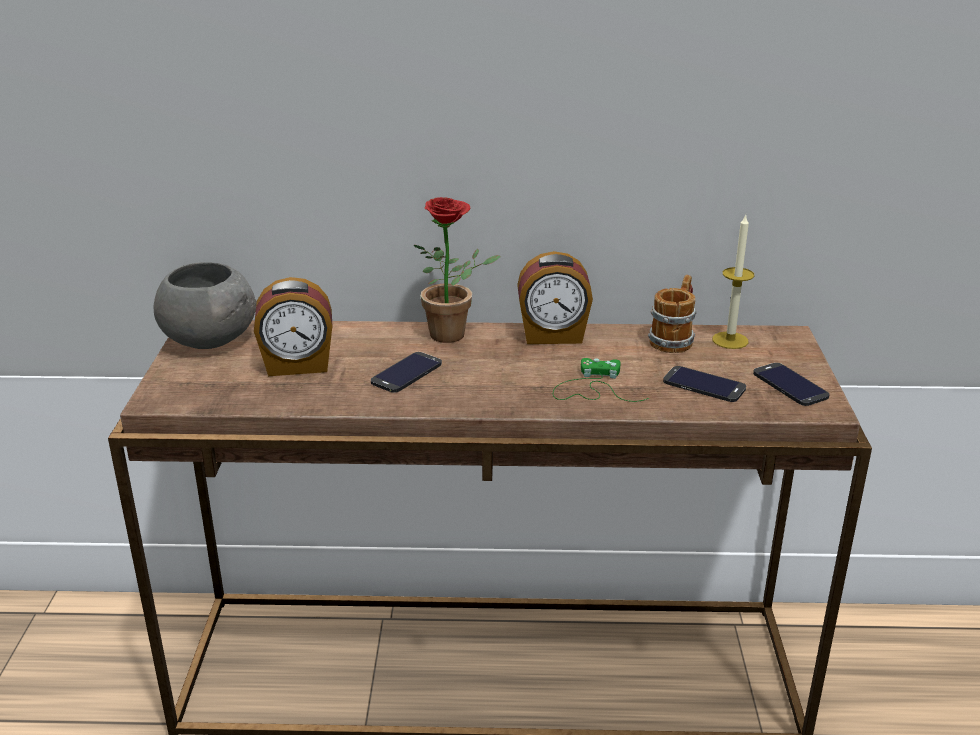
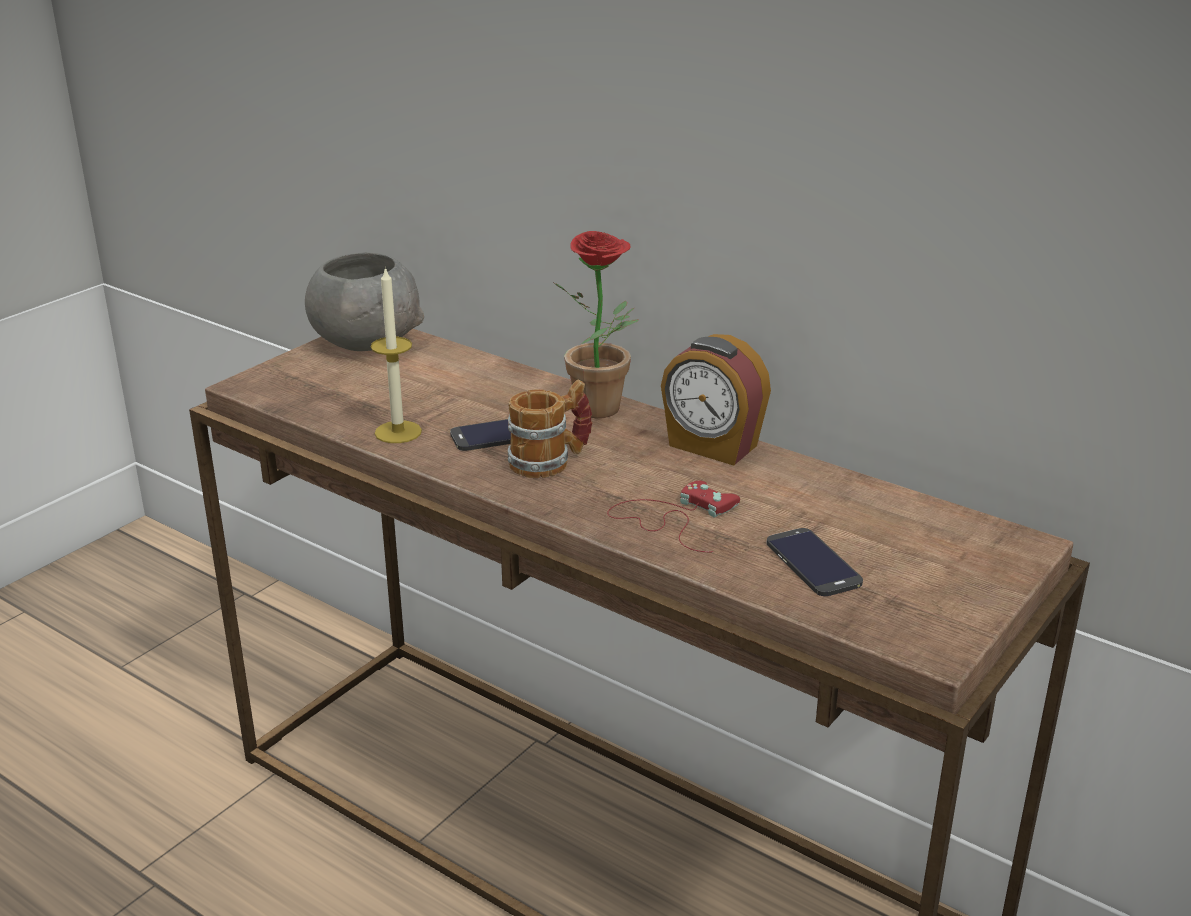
camera: 35 degrees right, 0 degrees up
alarm clock [254,277,332,376] -> none
green game controller [553,358,649,402] -> red game controller [607,481,740,552]
mug [648,275,697,353] -> mug moved to [508,379,592,478]
candle [712,214,754,349] -> candle moved to [371,266,422,443]
phone [753,363,829,406] -> none

